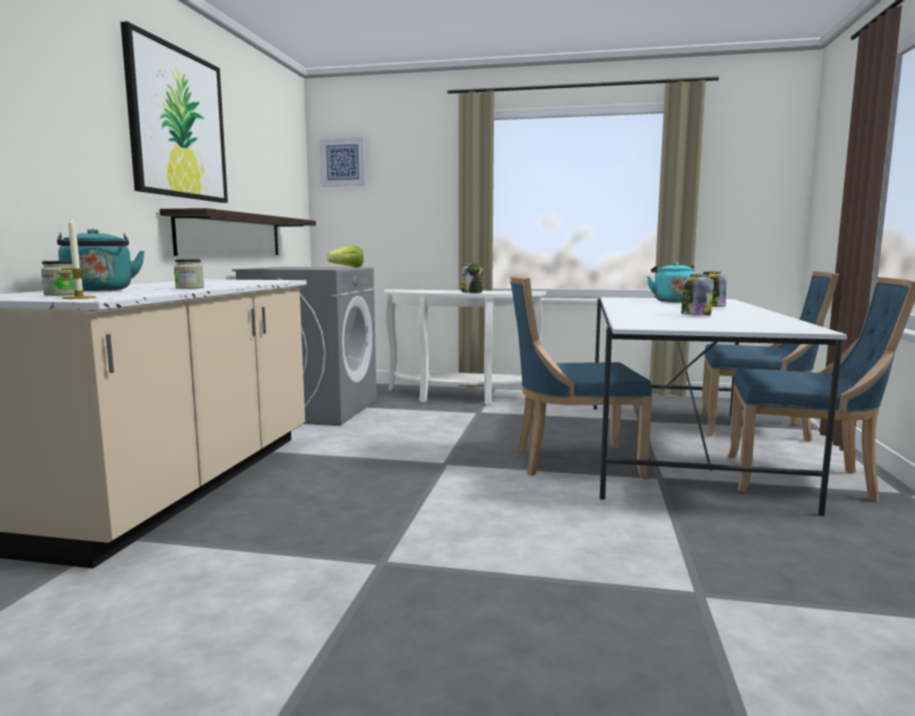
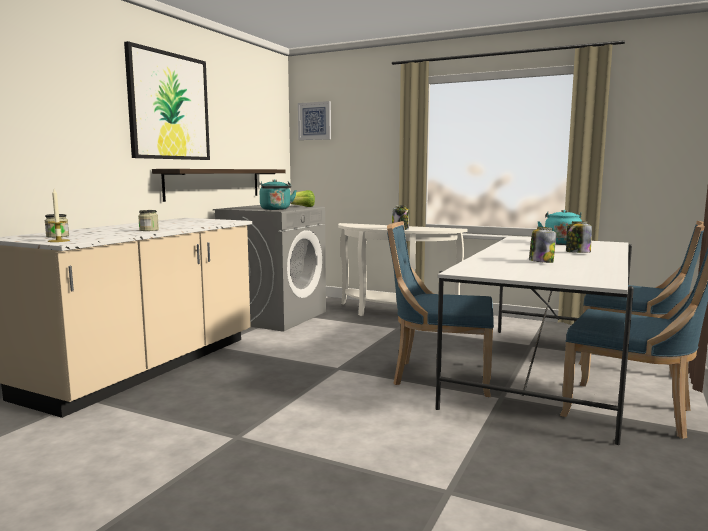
camera: 15 degrees right, 0 degrees up
turquoise kettle [57,228,145,291] -> turquoise kettle moved to [260,179,297,210]

